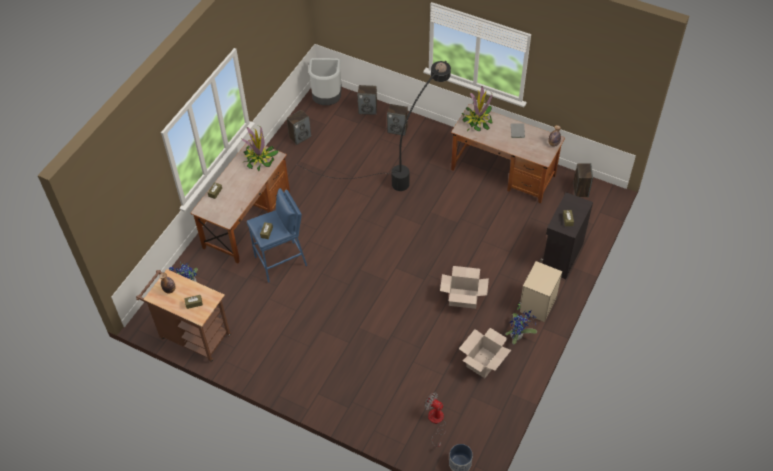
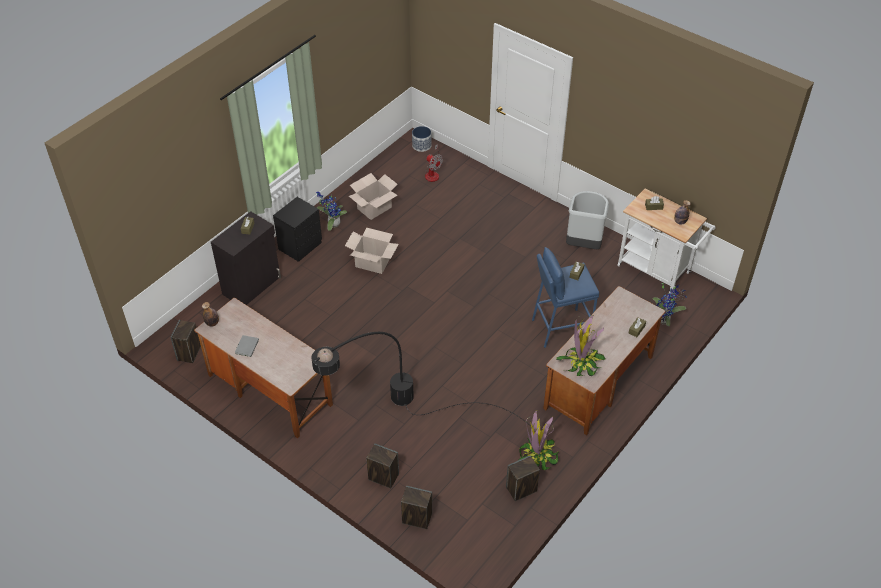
camera: 170 degrees left, 5 degrees down
brown cart [136,269,231,363] -> white cart [617,188,716,293]
grey trash can [308,58,342,105] -> grey trash can moved to [566,191,609,249]
potted plant [462,86,493,131] -> potted plant moved to [519,410,559,470]
beige nightstand [519,261,563,322] -> black nightstand [273,197,322,262]

